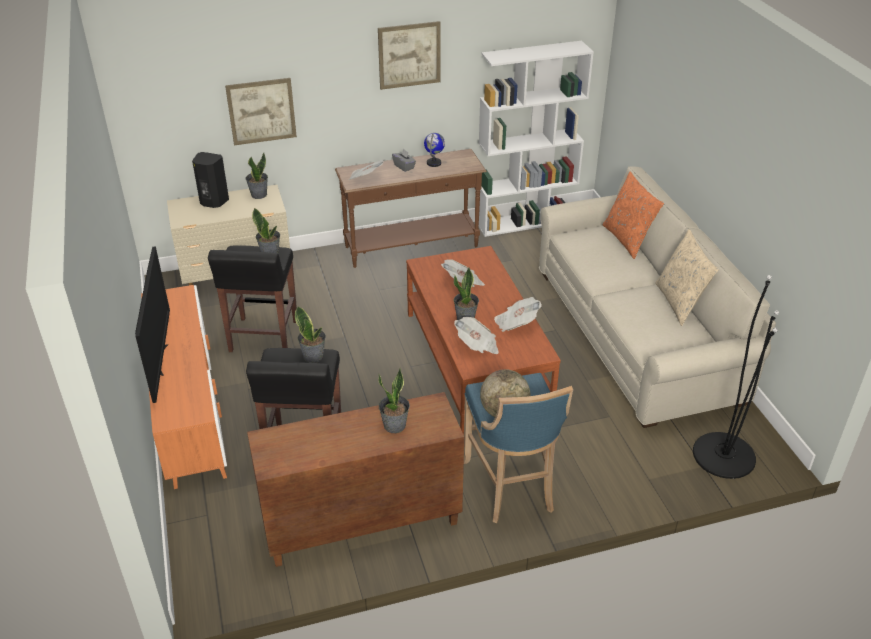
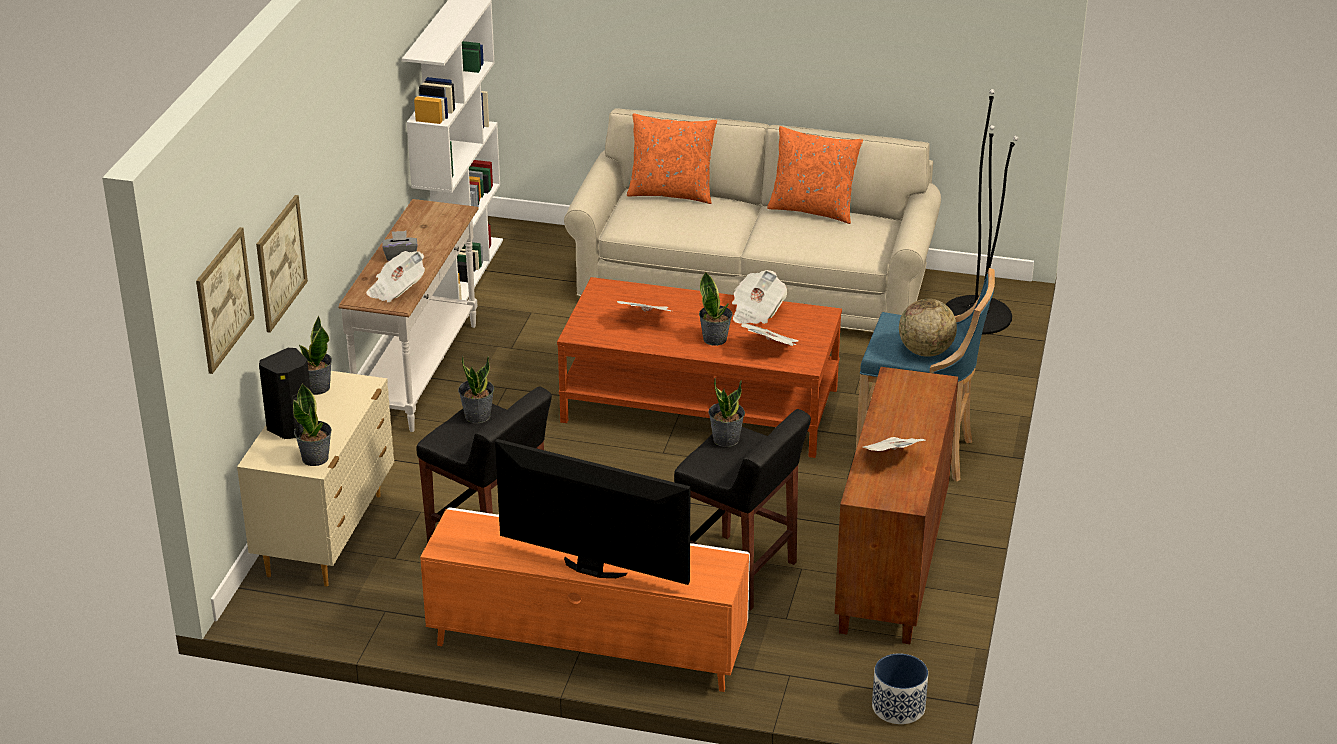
camera: 60 degrees left, 5 degrees down
brown console table [335,149,487,268] -> white console table [339,199,479,432]
picture [378,21,441,90] -> picture moved to [196,227,254,374]
potted plant [378,367,410,433] -> potted plant moved to [293,383,332,466]
globe [424,133,445,167] -> none
beige pillow [655,229,719,326] -> orange pillow [767,126,863,224]
none -> newspaper [862,437,925,451]
none -> planter [872,653,928,724]

